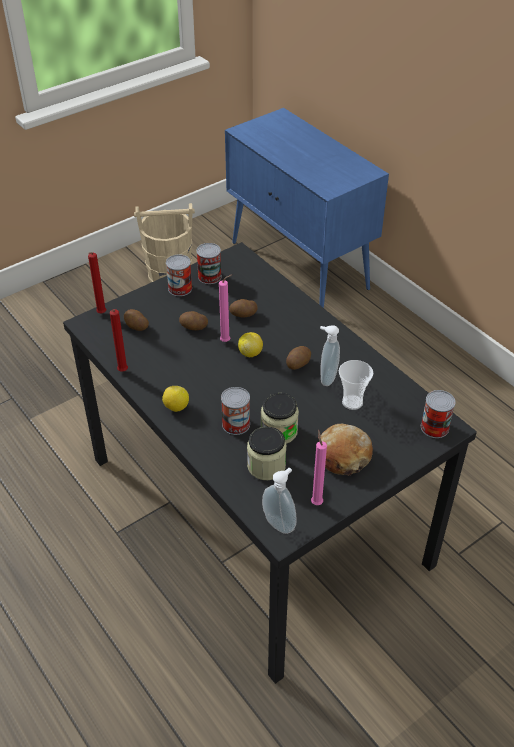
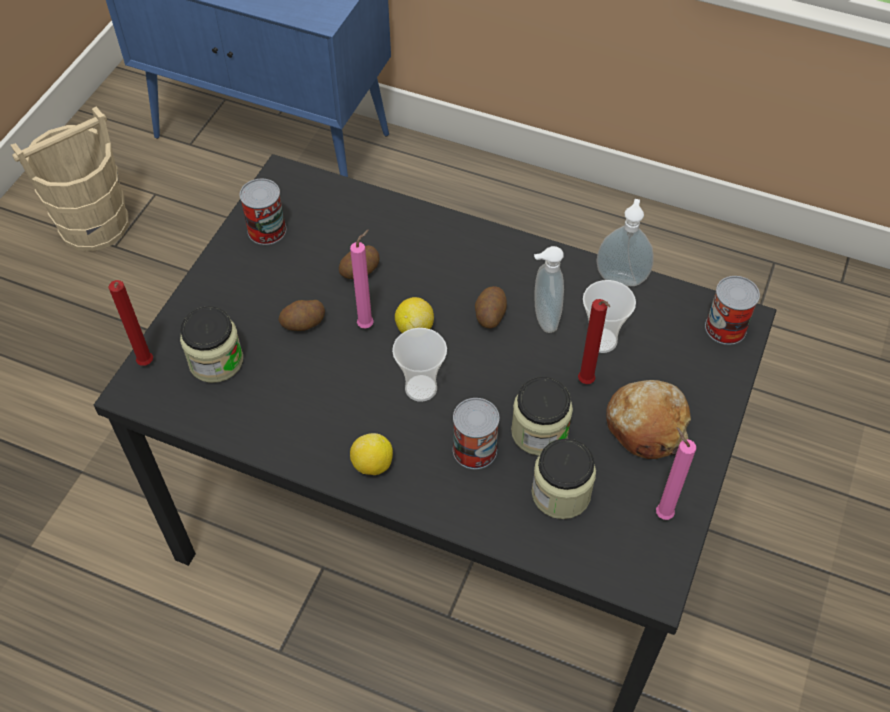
camera: 30 degrees left, 10 degrees up
red candle [110,309,128,372] -> red candle moved to [578,299,610,384]
potato [124,309,149,331] -> jar [180,306,243,383]
can [166,254,192,296] -> none
soap dispenser [262,468,297,534] -> soap dispenser moved to [597,199,654,286]
none -> cup [392,328,447,402]

